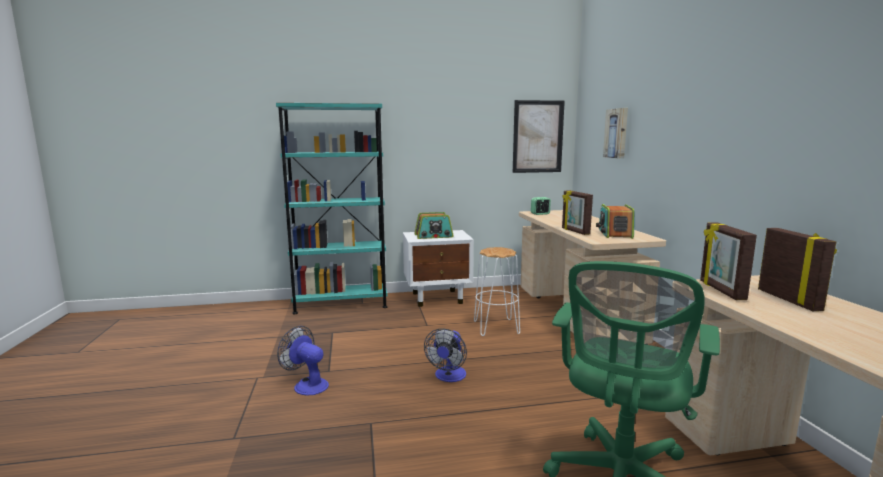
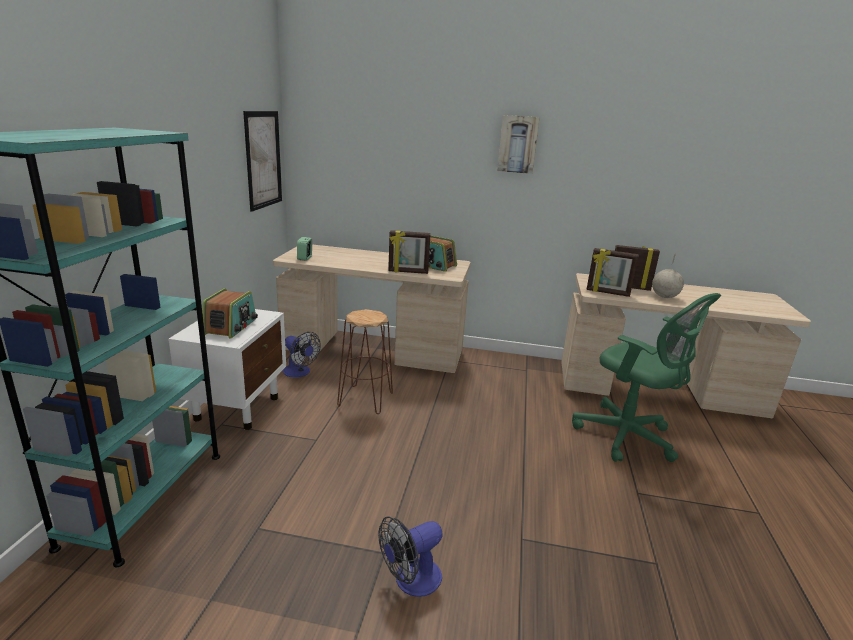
camera: 70 degrees left, 10 degrees up
fan [424,328,467,382] -> fan moved to [283,332,320,377]
white stool [474,247,520,336] -> brown stool [337,309,393,414]
picture [603,108,628,159] -> picture moved to [497,115,540,174]
none -> globe [652,253,684,298]

